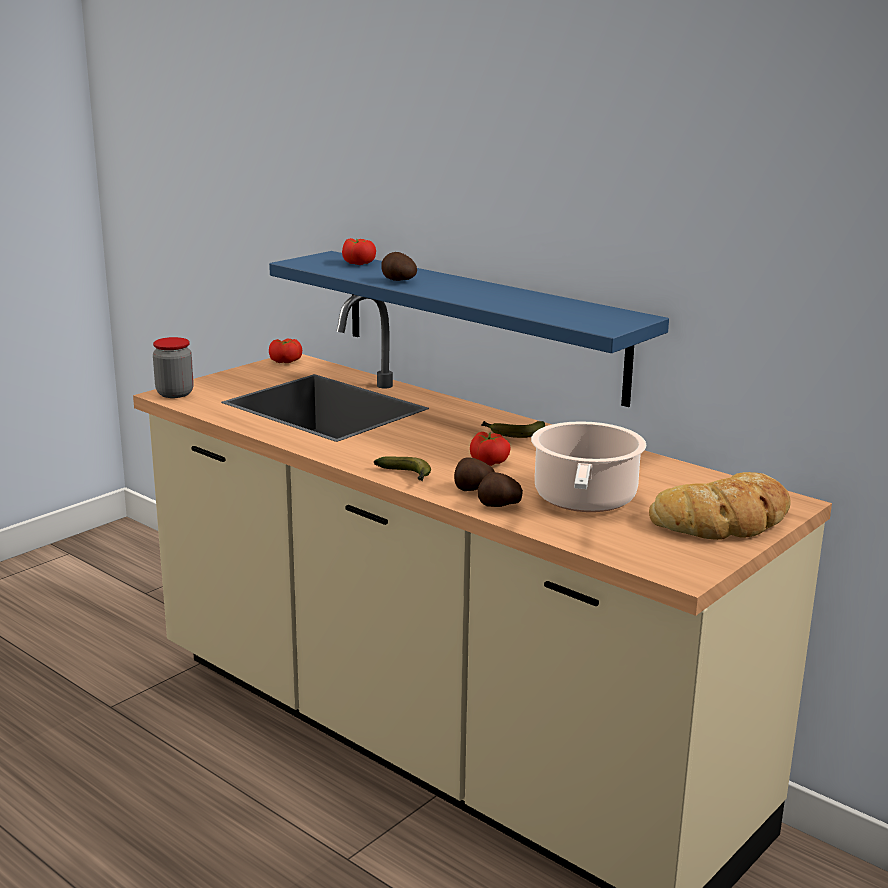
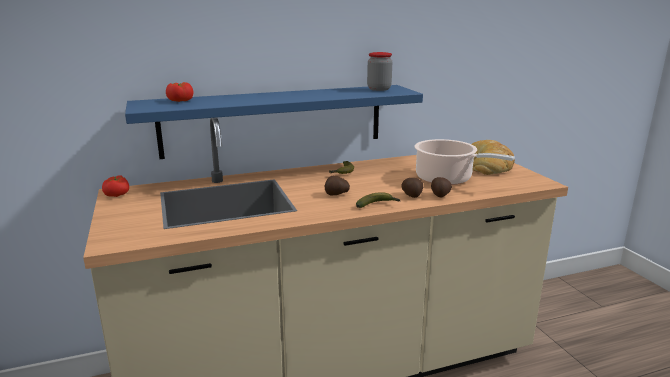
camera: 60 degrees left, 0 degrees up
jar [153,337,194,398] -> jar moved to [367,52,392,91]
potato [382,252,417,281] -> potato moved to [325,176,350,195]
tomato [470,432,511,466] -> none

